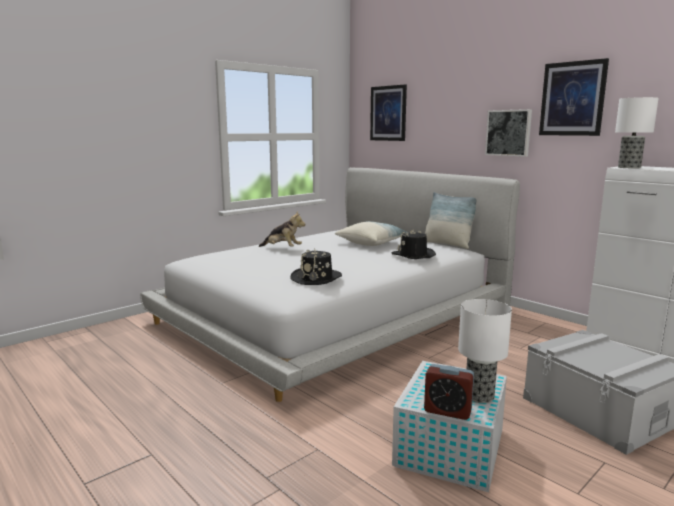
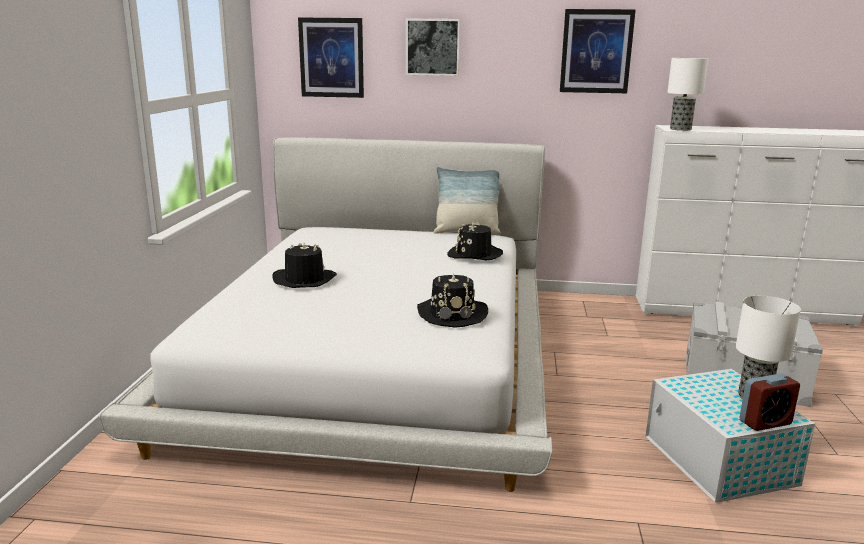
camera: 40 degrees left, 5 degrees up
plush toy [259,211,305,247] -> black hat [272,243,337,288]
pillow [335,221,409,246] -> none
picture [485,109,532,157] -> picture moved to [406,19,460,76]

